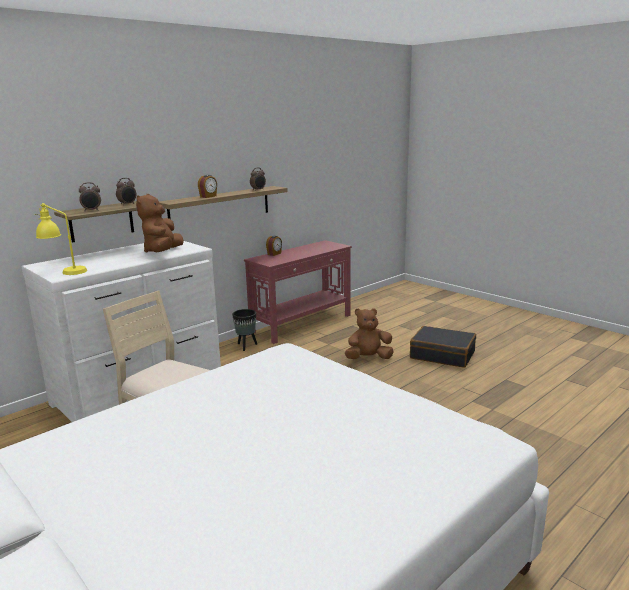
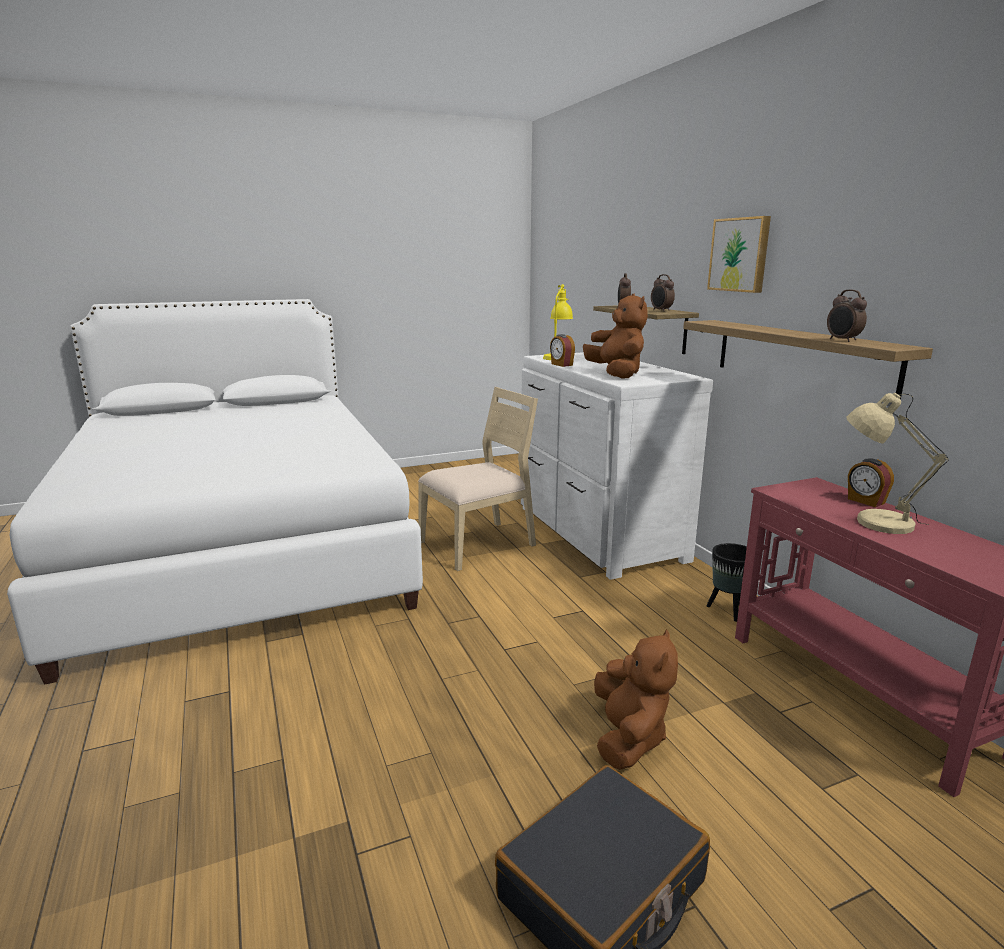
camera: 110 degrees right, 0 degrees up
brown plush toy [136,194,184,253] -> brown plush toy turned 45 degrees clockwise [583,294,648,379]
alarm clock [198,175,217,198] -> alarm clock moved to [550,334,575,367]
none -> picture [707,216,771,293]
none -> beige table lamp [847,393,949,534]

